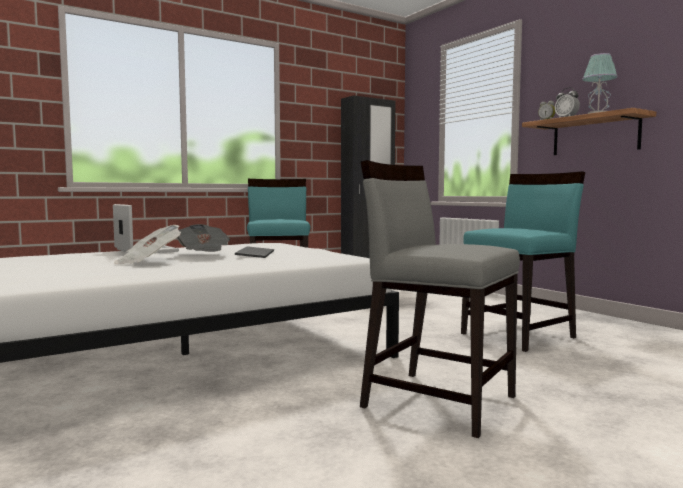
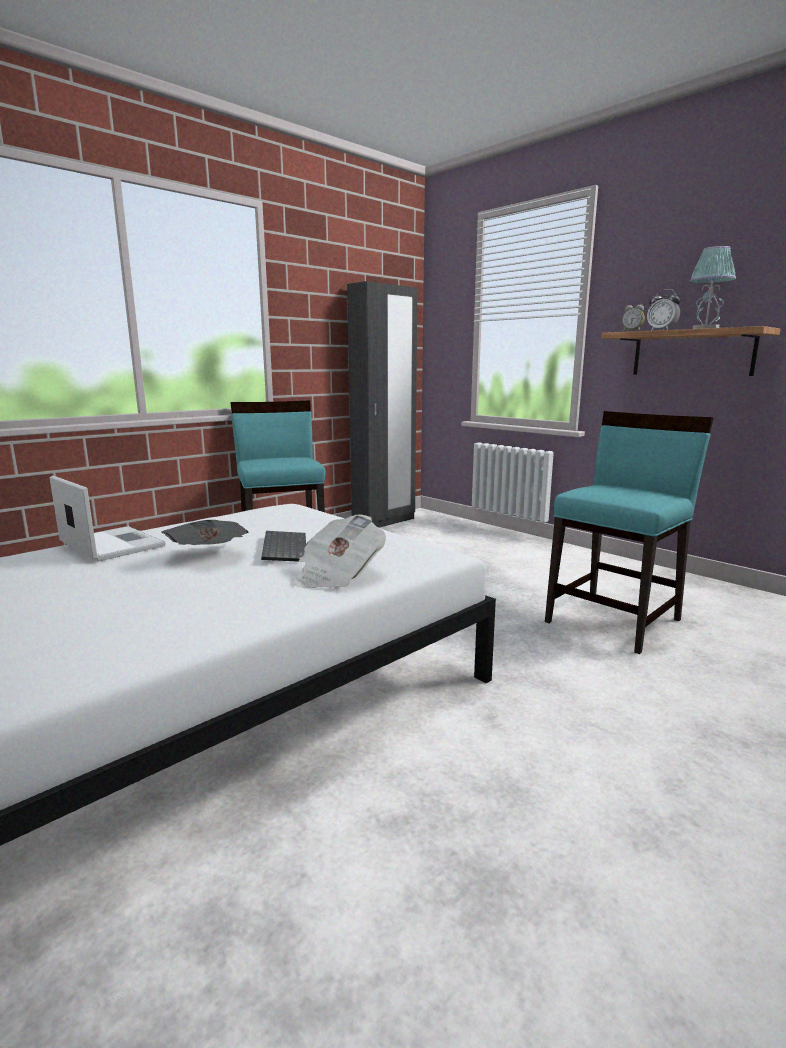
camera: 10 degrees left, 10 degrees up
newspaper [114,225,181,264] -> newspaper moved to [294,514,386,589]
grey chair [360,160,520,438] -> none

